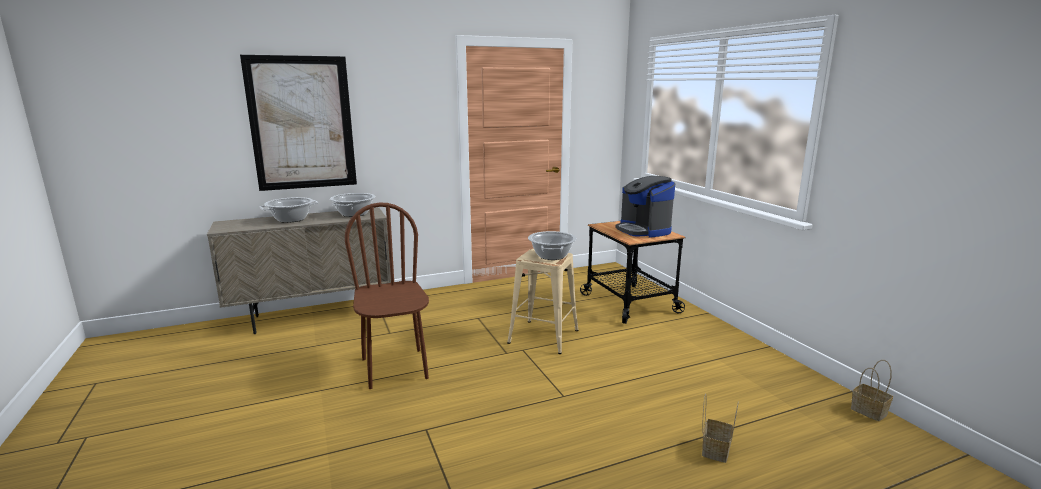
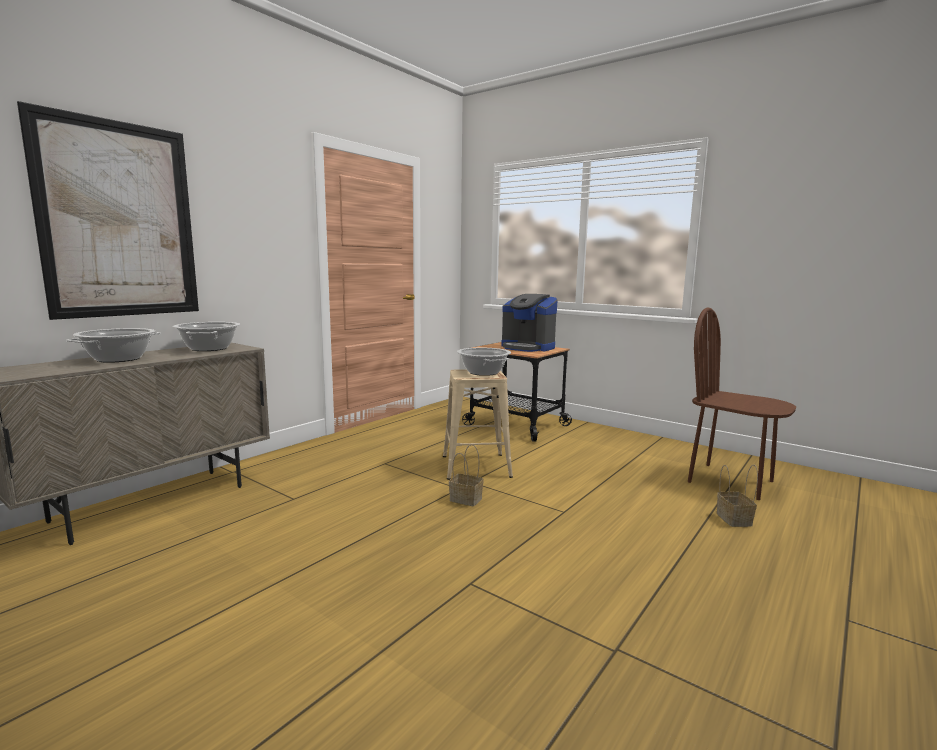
camera: 30 degrees left, 5 degrees down
brown chair [345,203,429,389] -> brown chair moved to [688,307,796,500]
basket [851,360,893,421] -> basket moved to [449,444,484,506]

